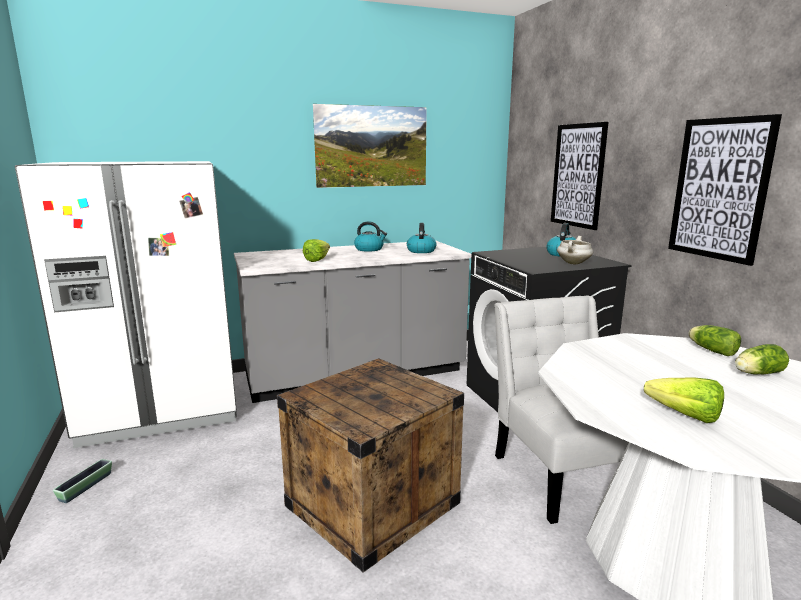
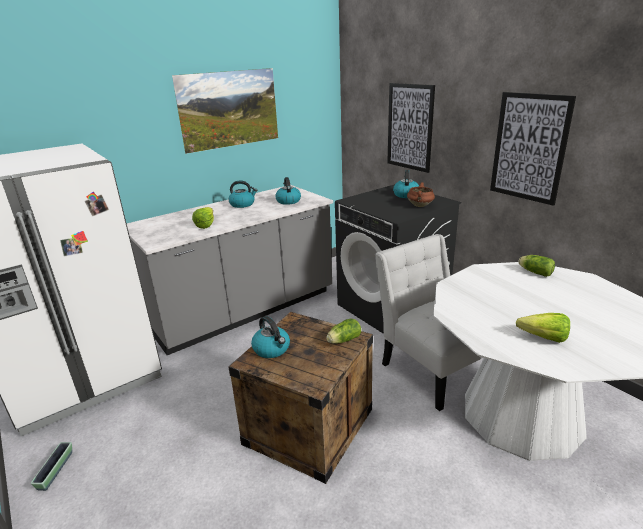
camera: 15 degrees left, 10 degrees up
white cooking pot [557,236,593,264] -> brown cooking pot [407,182,435,207]
lettuce [735,344,789,374] -> lettuce moved to [326,318,361,344]
none -> kettle [251,316,290,358]

